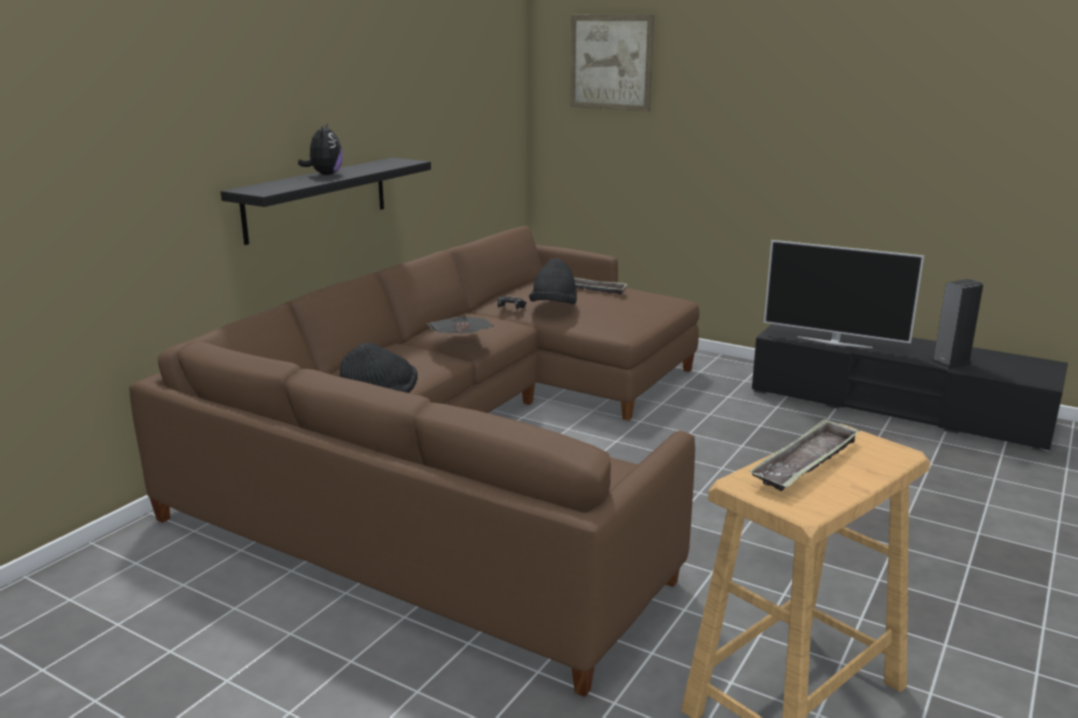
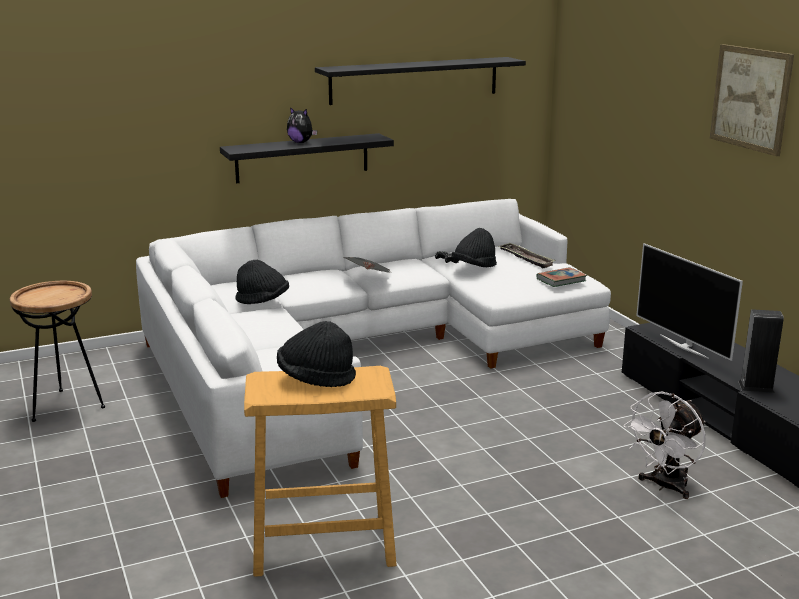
camera: 35 degrees right, 0 degrees up
brown sofa [129,226,699,697] -> white sofa [136,199,611,498]
plush toy [298,122,343,175] -> plush toy turned 90 degrees clockwise [287,107,317,143]
picture [570,15,654,112] -> picture moved to [710,44,794,156]
tray [749,418,860,491] -> black hat [277,321,356,387]
none -> brown side table [10,281,105,422]
none -> black shelf [315,57,526,105]
none -> book [536,267,587,287]
none -> white fan [623,392,706,499]

